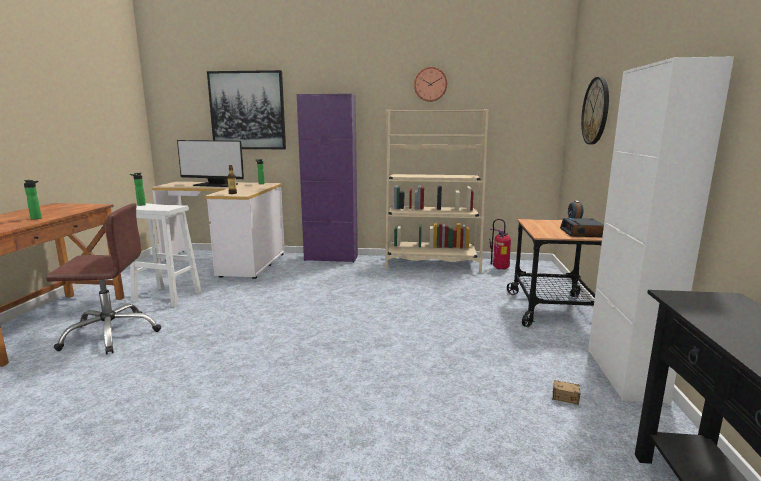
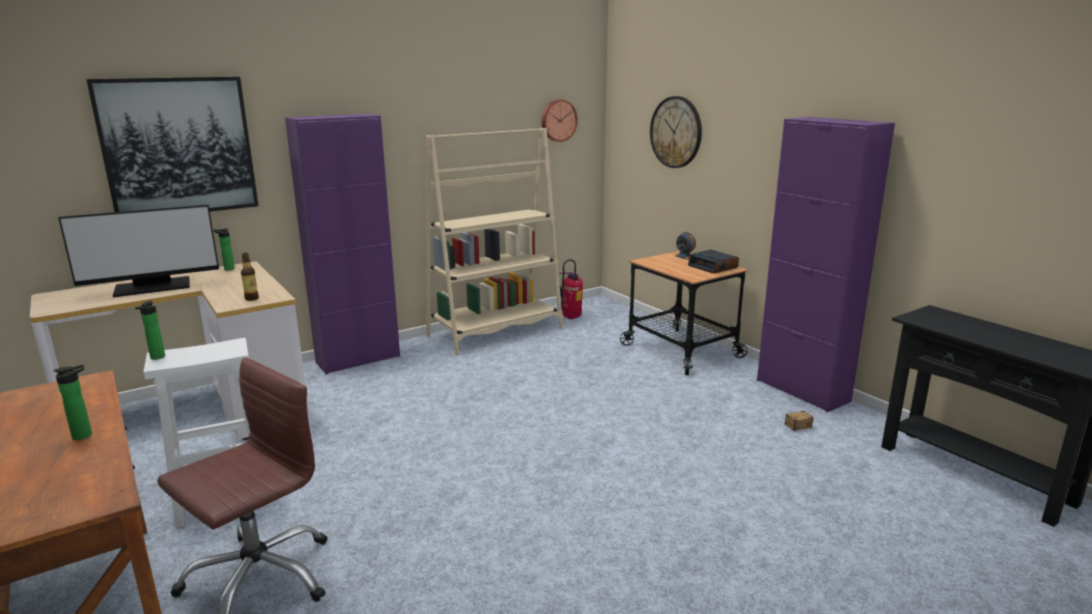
camera: 40 degrees left, 5 degrees up
wall clock [414,67,447,102] -> wall clock moved to [542,100,578,142]
white cabinet [588,57,734,404] -> purple cabinet [757,117,895,412]

